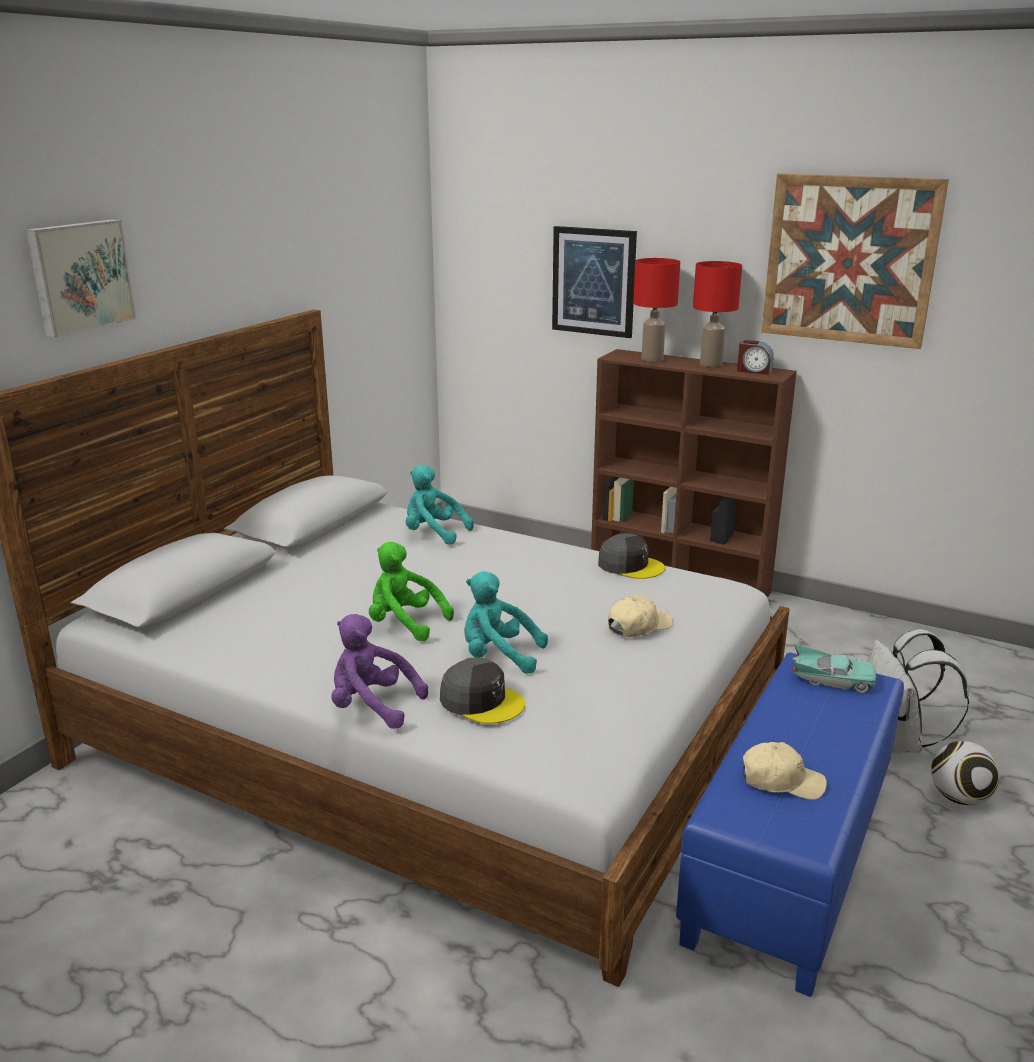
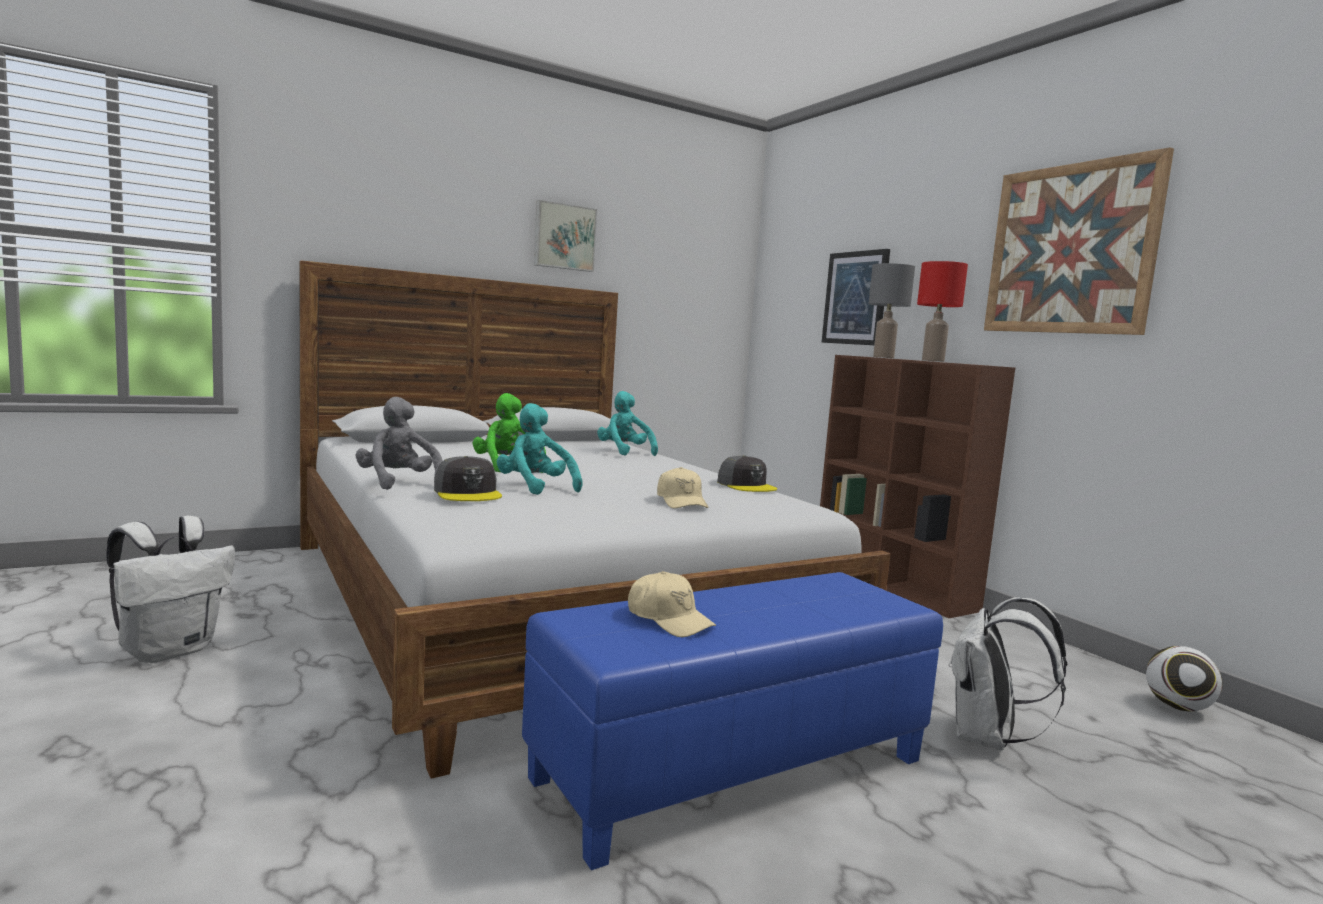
camera: 30 degrees right, 15 degrees down
picture [26,219,136,338] -> picture moved to [534,200,597,272]
purple plush toy [331,614,428,729] -> grey plush toy [355,397,443,490]
beige cap [608,595,673,637] -> beige cap turned 75 degrees clockwise [657,467,708,508]
red table lamp [633,258,680,362] -> grey table lamp [869,263,915,358]
alarm clock [737,340,774,375] -> none
turquoise toy car [791,644,876,693] -> none
football [931,741,1000,805] -> football moved to [1146,646,1222,711]
none -> white backpack [106,516,235,663]

